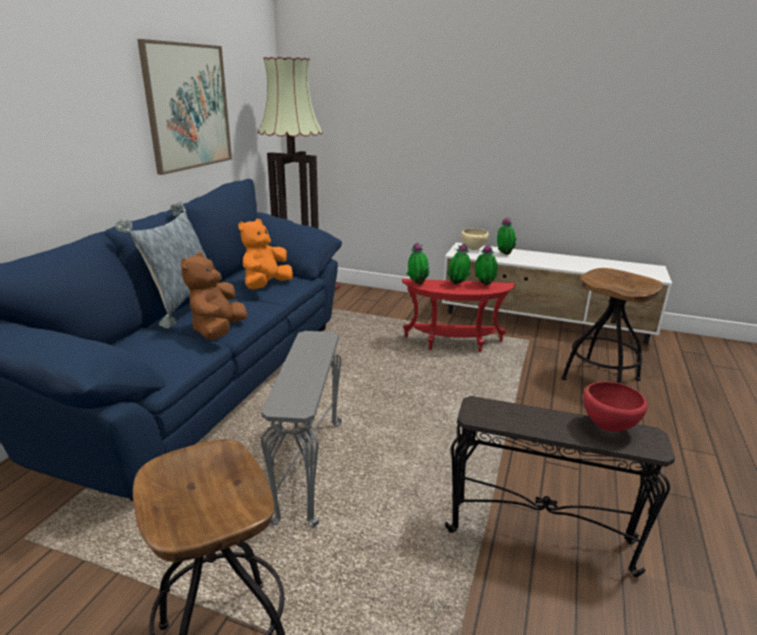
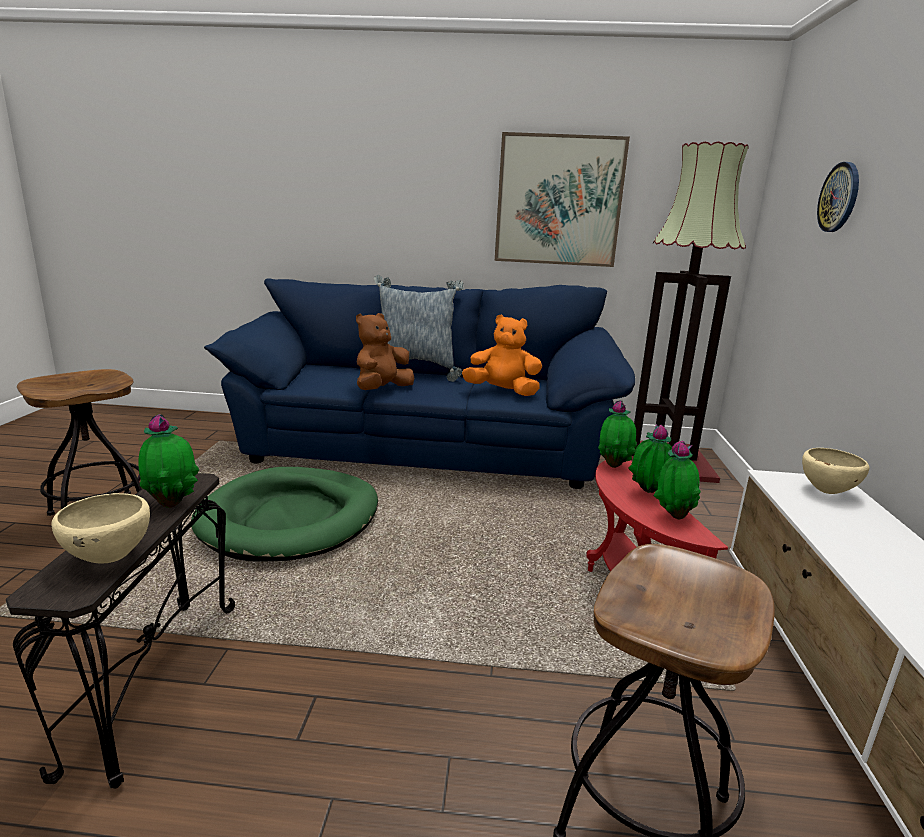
camera: 75 degrees right, 5 degrees down
brown plush toy [181,252,247,340] -> brown plush toy turned 45 degrees counterclockwise [356,313,414,390]
grey side table [261,331,342,528] -> green dog bed [191,467,378,562]
potted plant [497,217,517,255] -> potted plant moved to [138,414,199,508]
red bowl [583,382,648,432] -> beige bowl [51,493,150,564]
none -> wall clock [817,162,859,232]

